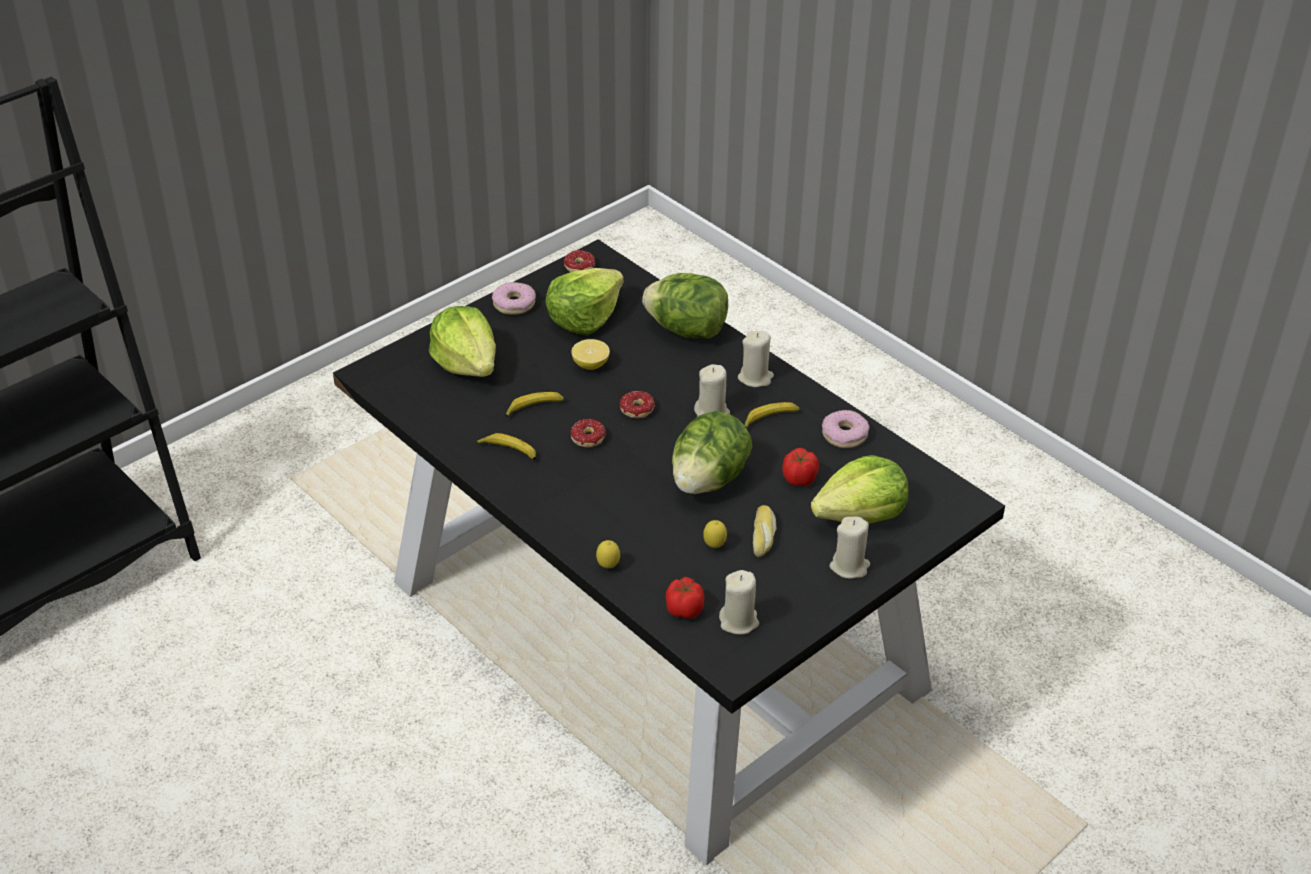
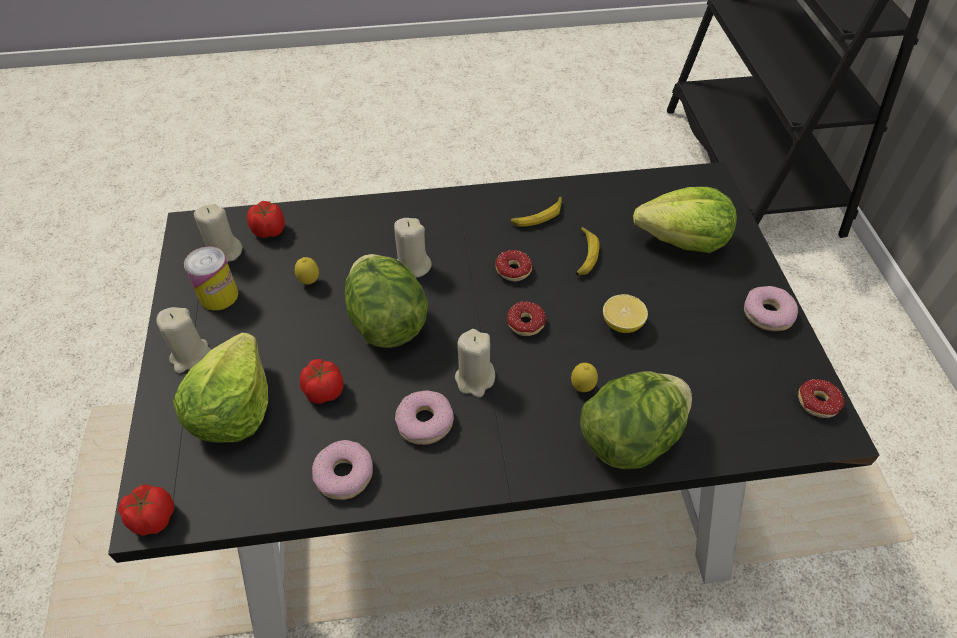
camera: 125 degrees right, 10 degrees up
lettuce [545,268,624,335] -> none
lemon [596,540,620,568] -> lemon moved to [571,363,598,392]
beige candle [738,331,774,387] -> beige candle moved to [394,218,432,278]
banana [745,402,800,429] -> donut [395,391,454,445]
bread [753,505,776,557] -> none
none -> tomato [118,484,174,536]
none -> can [184,247,238,311]

